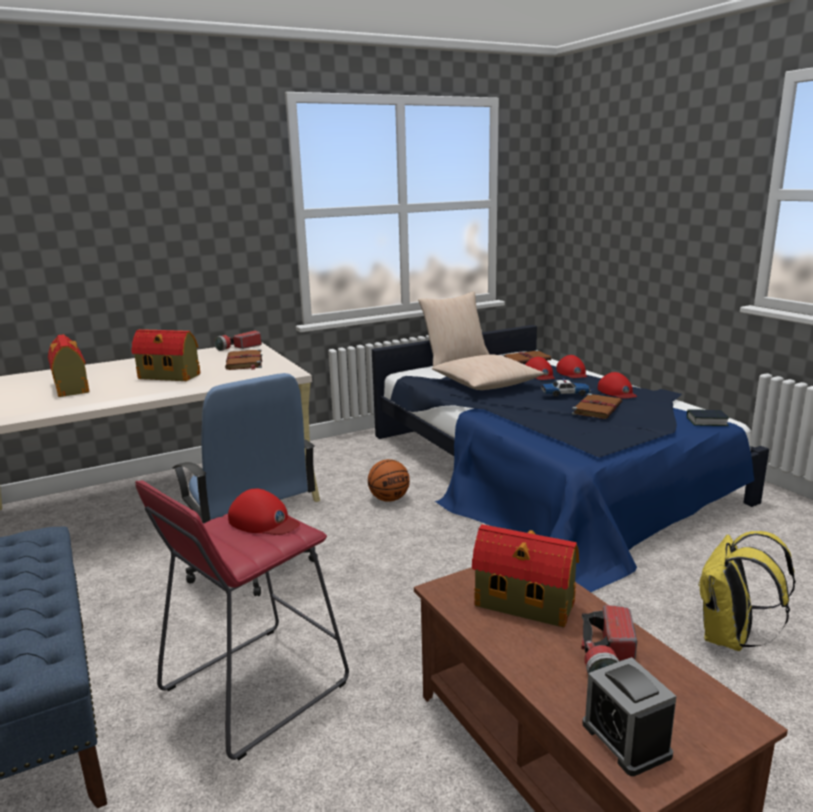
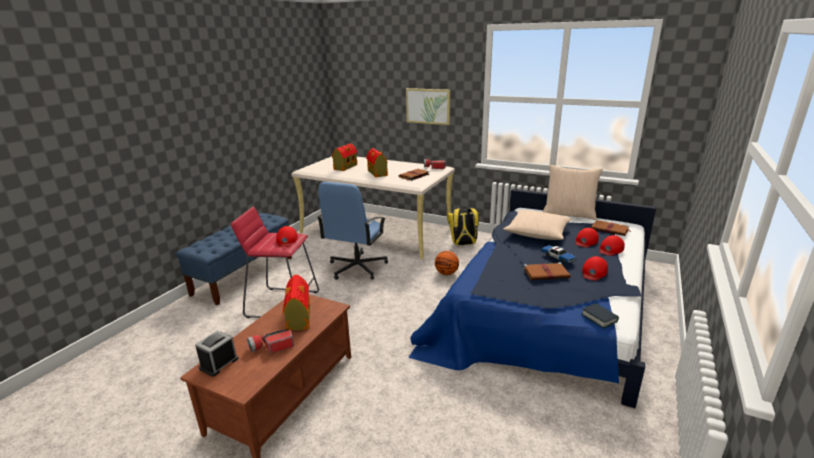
camera: 55 degrees right, 5 degrees up
yellow backpack [698,531,796,651] -> yellow backpack moved to [447,208,479,245]
none -> picture [406,88,450,125]

